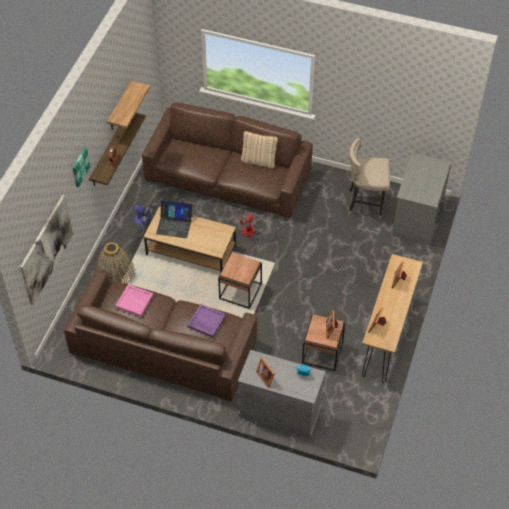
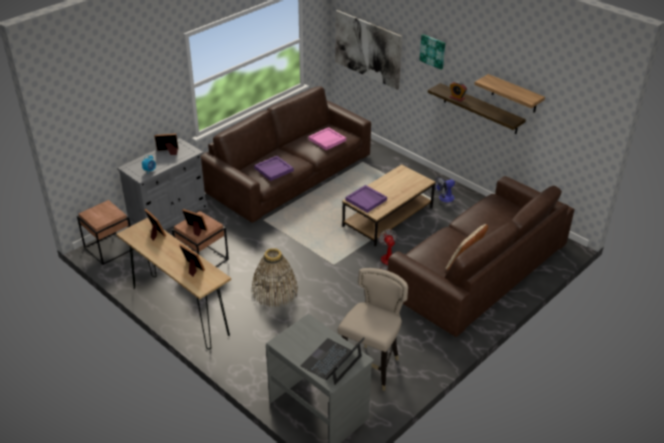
camera: 115 degrees right, 15 degrees down
basket [96,242,135,284] -> basket moved to [252,248,298,307]
laptop [156,200,193,238] -> laptop moved to [301,337,365,385]
brown side table [218,253,262,309] -> brown side table moved to [77,200,134,265]
none -> purple tray [346,185,387,213]

